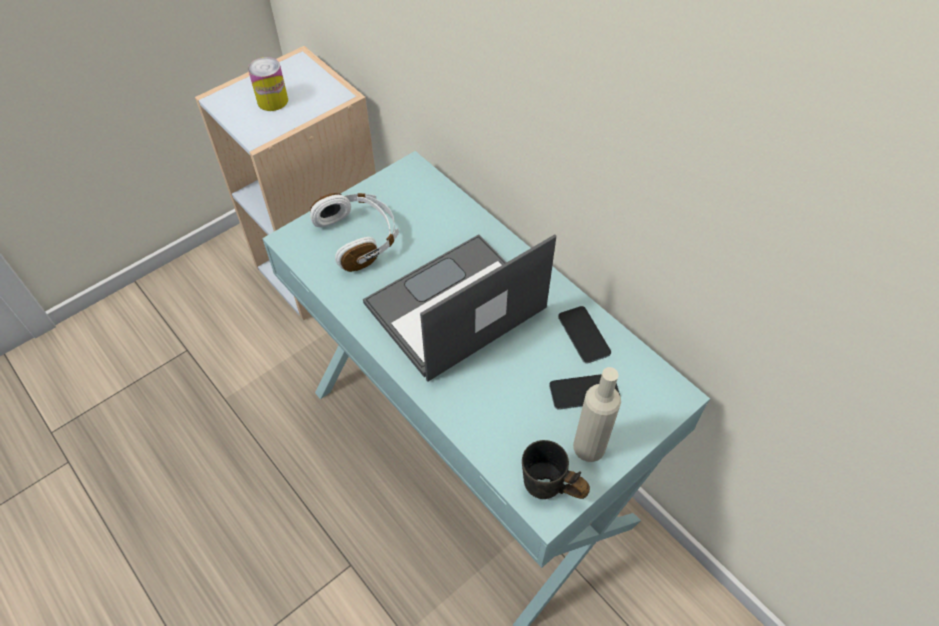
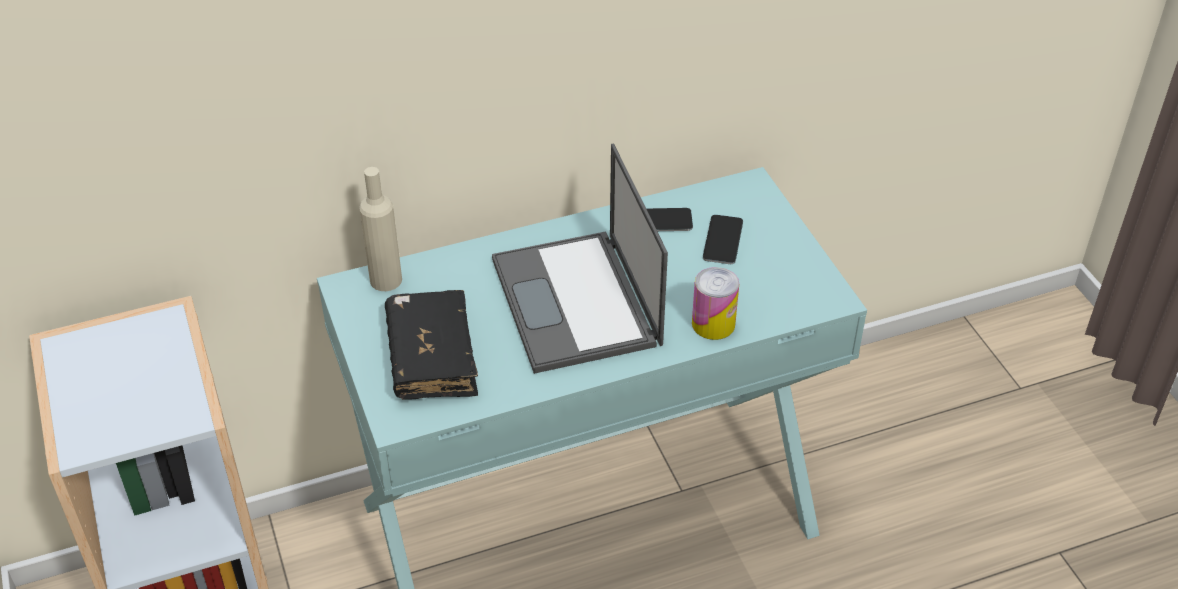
camera: 70 degrees left, 10 degrees down
can [248,57,288,111] -> can moved to [692,267,739,340]
white headphones [310,193,399,272] -> black book [385,290,478,400]
grey mug [522,440,590,499] -> none
beige bottle [573,367,621,462] -> beige bottle moved to [359,167,402,291]

